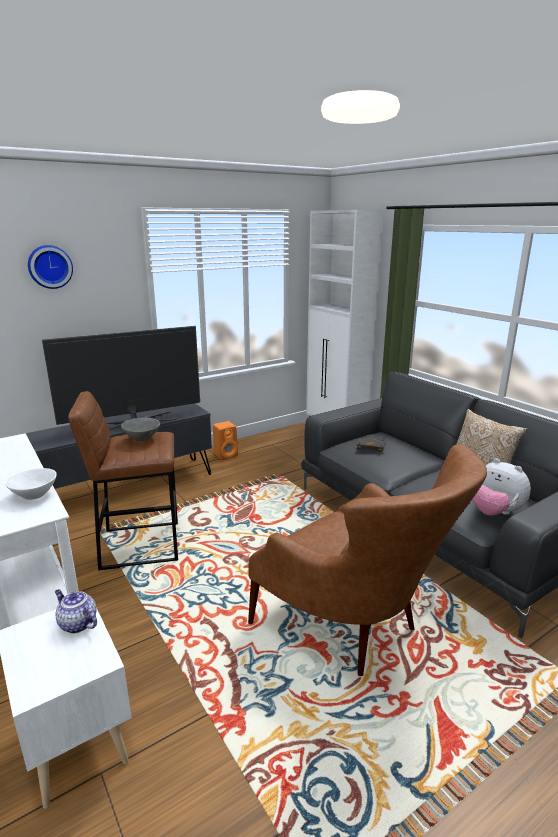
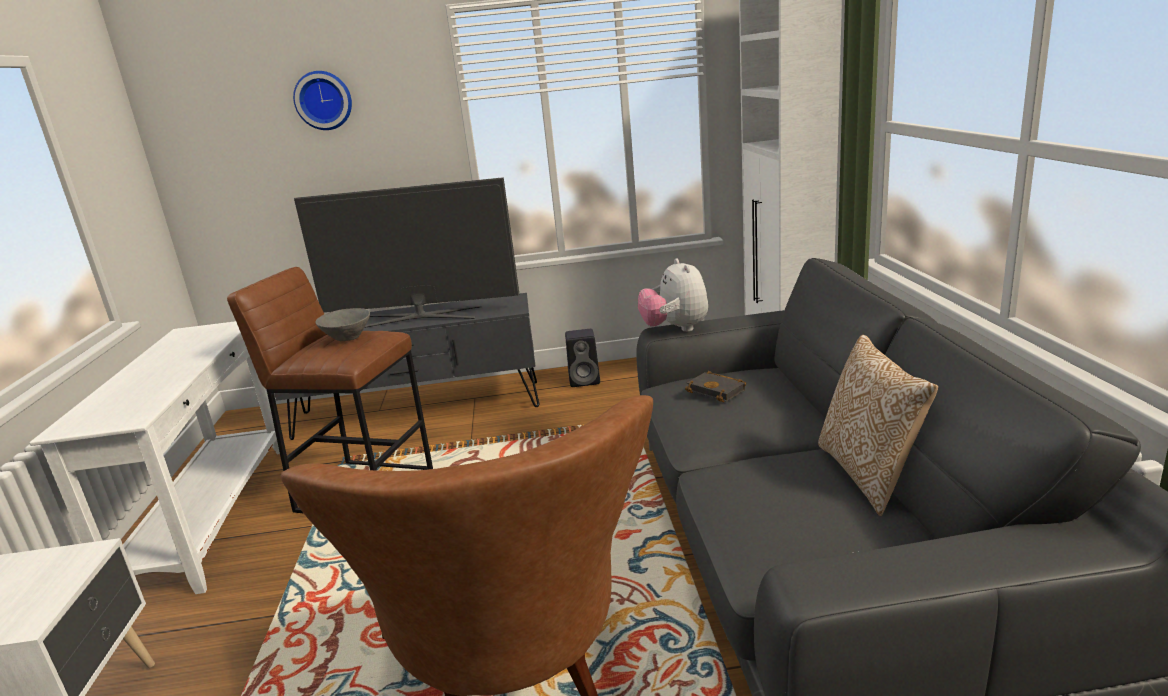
camera: 30 degrees right, 0 degrees up
white bowl [5,468,57,500] -> none
teapot [55,589,97,634] -> none
orange speaker [213,421,238,460] -> black speaker [565,329,600,387]
plush toy [472,458,531,516] -> plush toy moved to [638,258,708,332]

